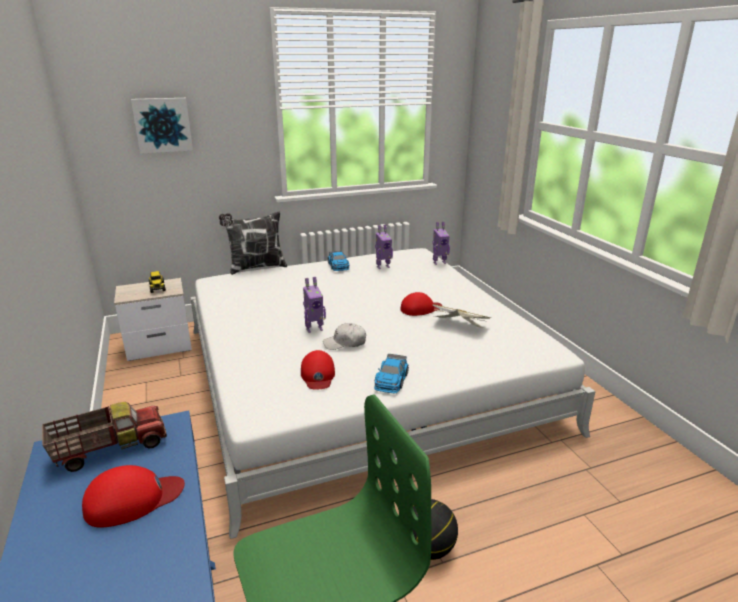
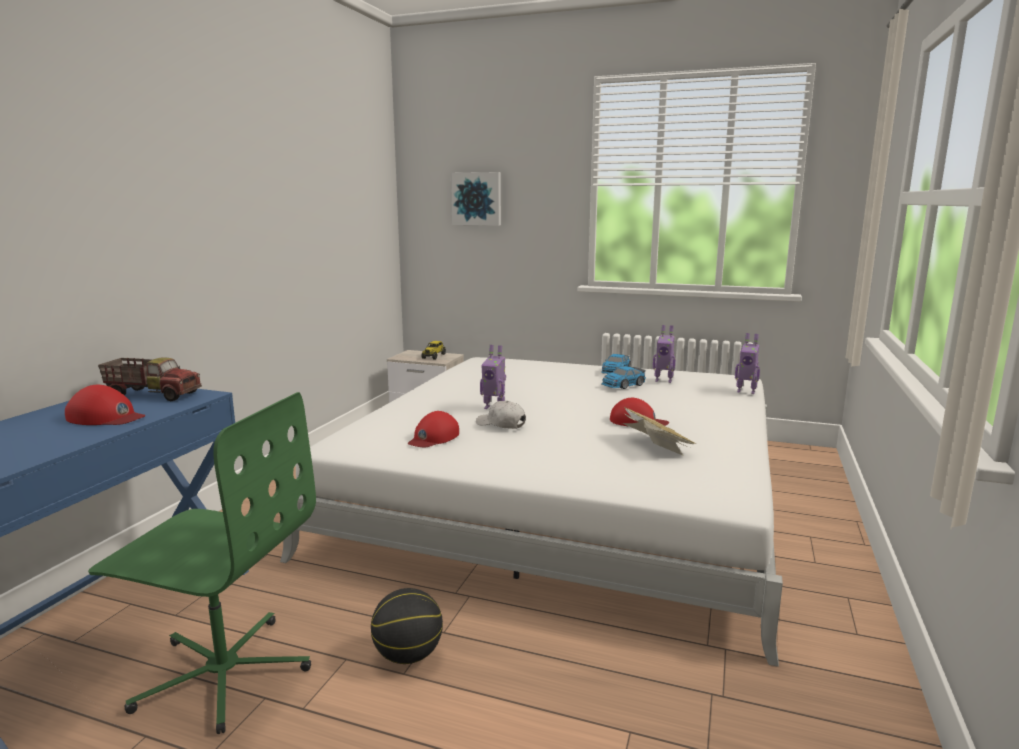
camera: 40 degrees right, 10 degrees down
pillow [219,212,287,275] -> none
toy car [374,354,409,393] -> toy car moved to [601,366,646,389]

